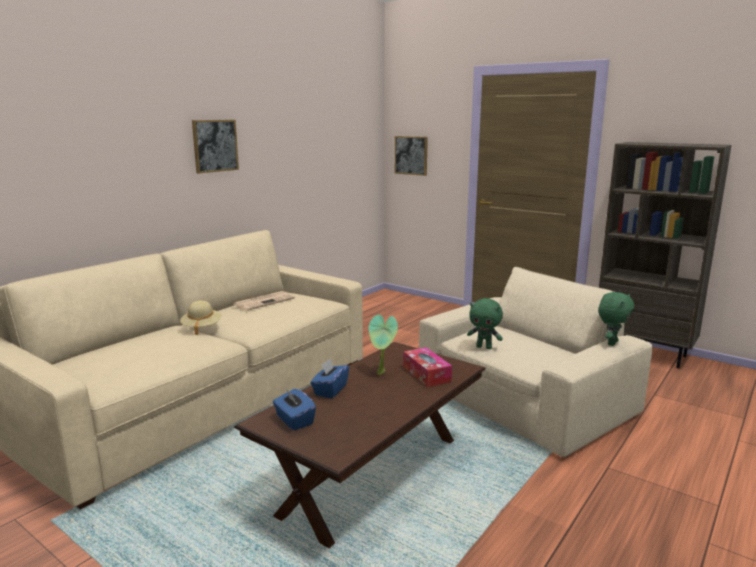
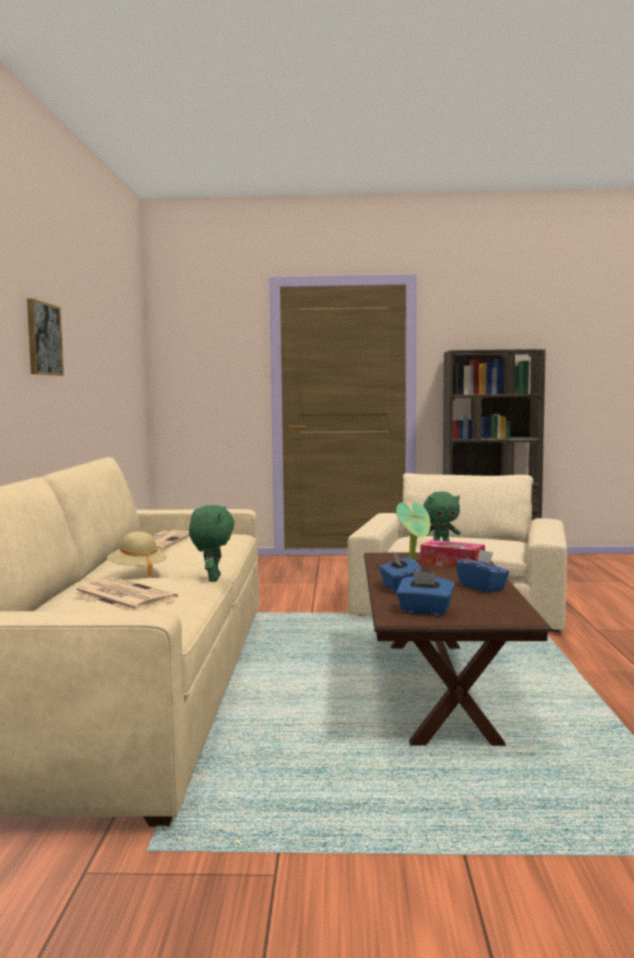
camera: 35 degrees left, 10 degrees down
picture [395,136,428,176] -> none
green plush toy [598,292,634,346] -> green plush toy moved to [189,505,235,582]
none -> newspaper [73,577,178,611]
none -> blue tissue box [456,549,509,593]

